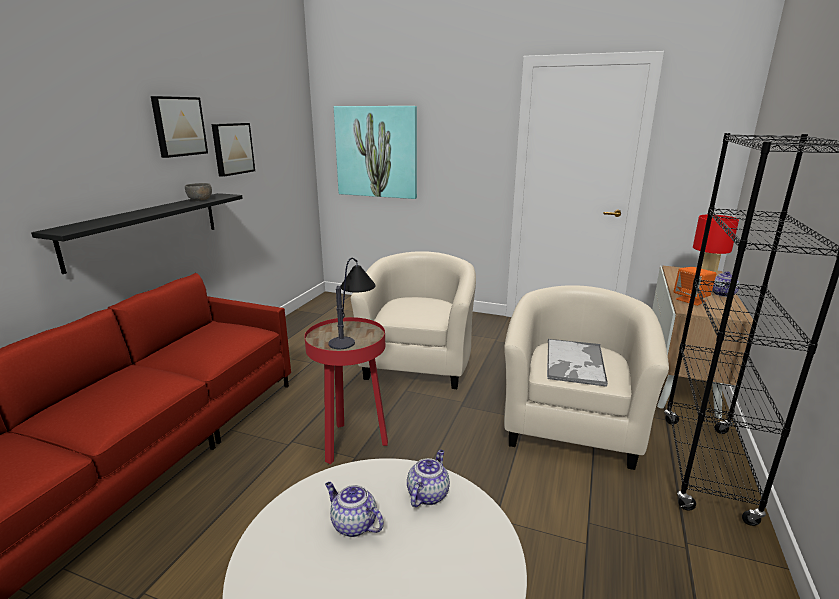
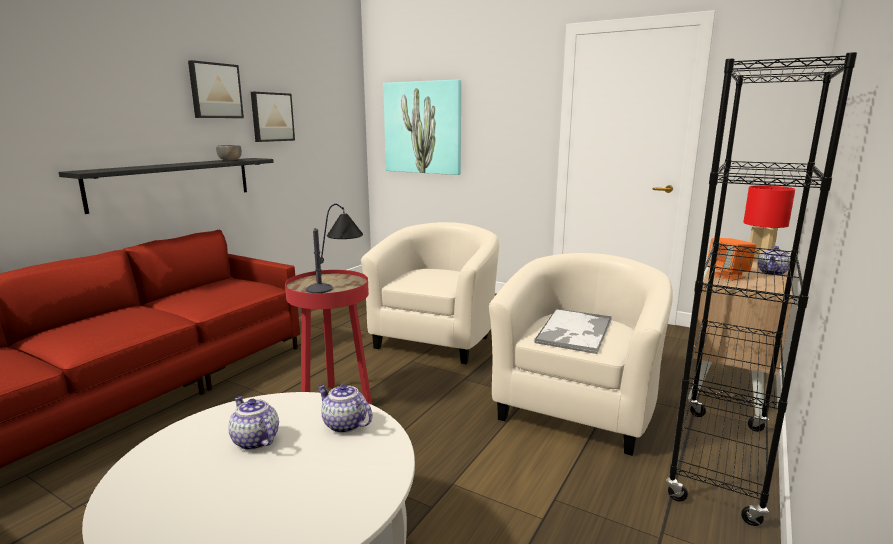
camera: 10 degrees right, 5 degrees down
teapot [407,450,450,507] -> teapot turned 90 degrees counterclockwise [317,384,372,433]

